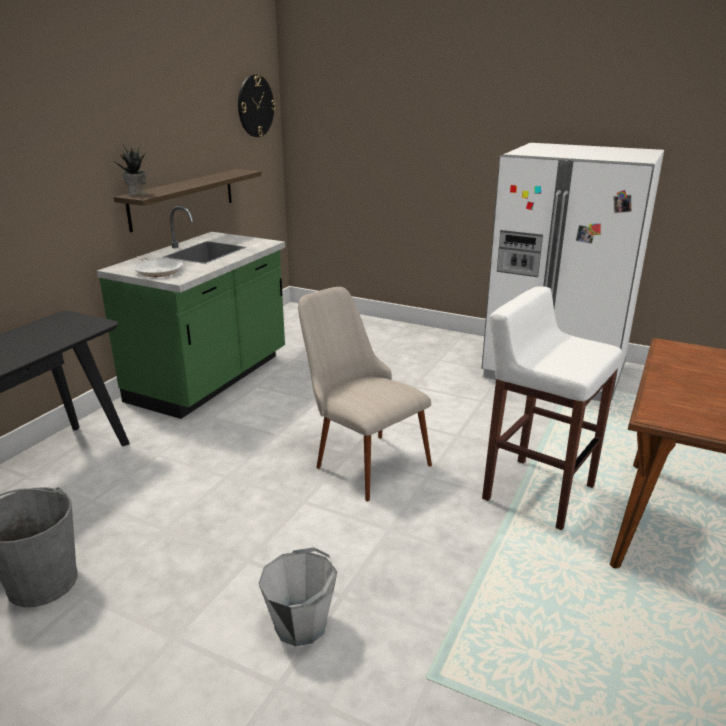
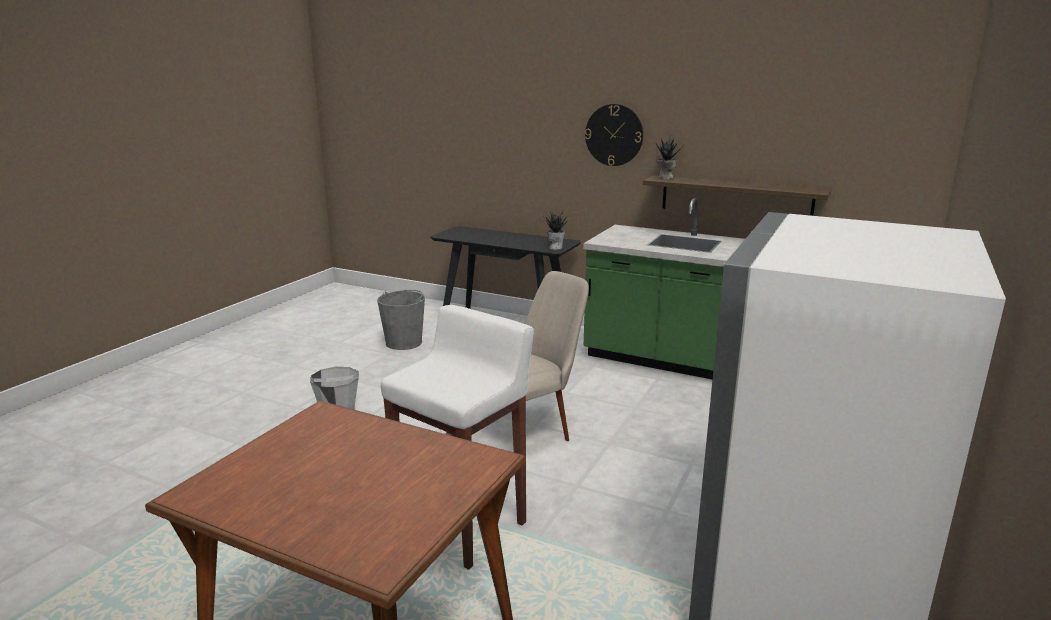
camera: 90 degrees right, 5 degrees down
frying pan [134,256,183,277] -> none
wall clock [238,75,276,137] -> wall clock moved to [585,104,643,166]
none -> potted plant [543,211,569,250]

